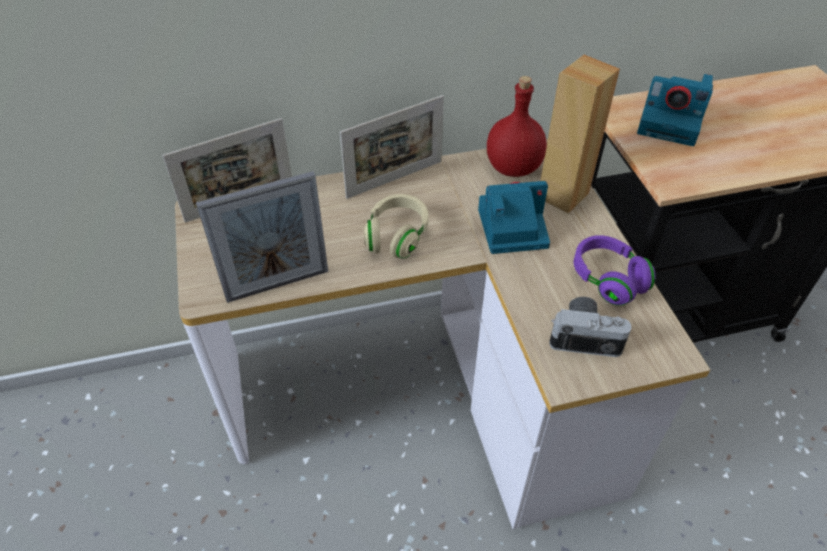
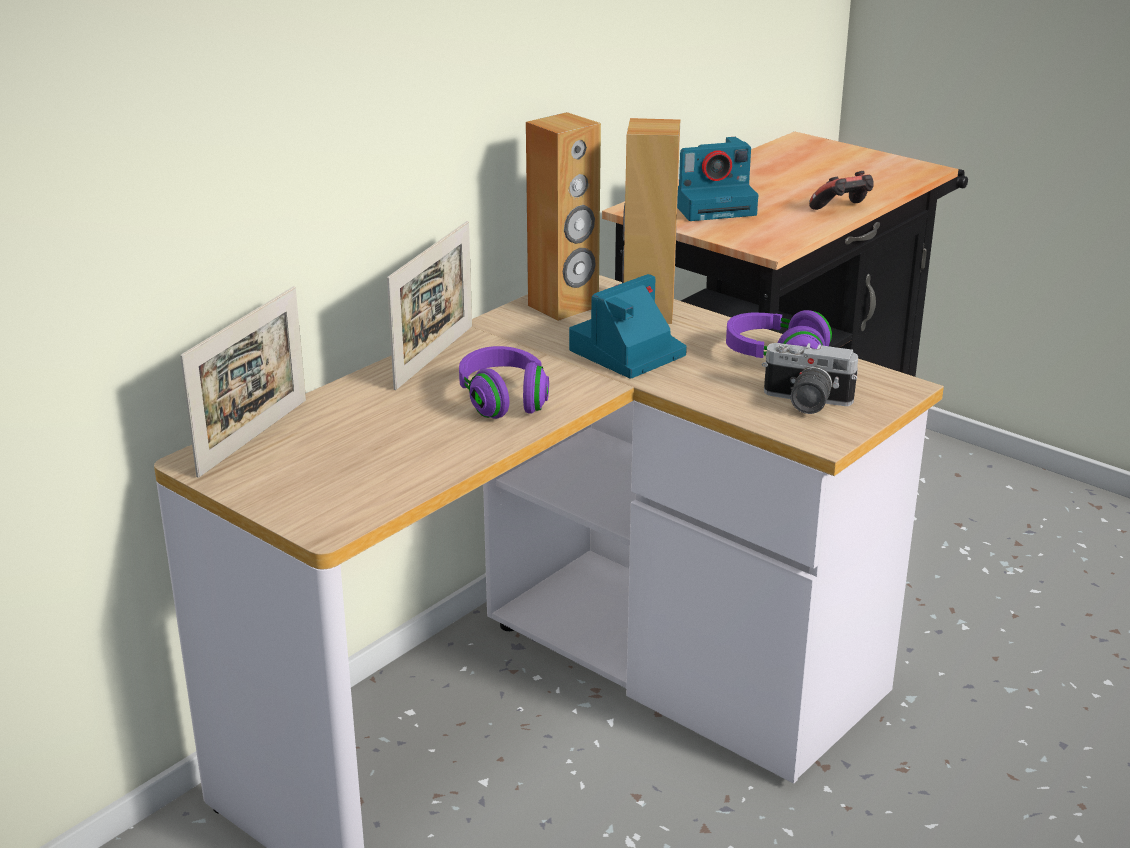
camera: 35 degrees left, 20 degrees down
picture frame [196,171,328,303] -> none
beige headphones [363,194,428,259] -> purple headphones [459,346,549,419]
red bottle [487,76,547,177] -> brown speaker [526,112,601,321]
camera [549,297,631,357] -> camera turned 135 degrees counterclockwise [762,343,858,414]
none -> game controller [809,171,874,210]

